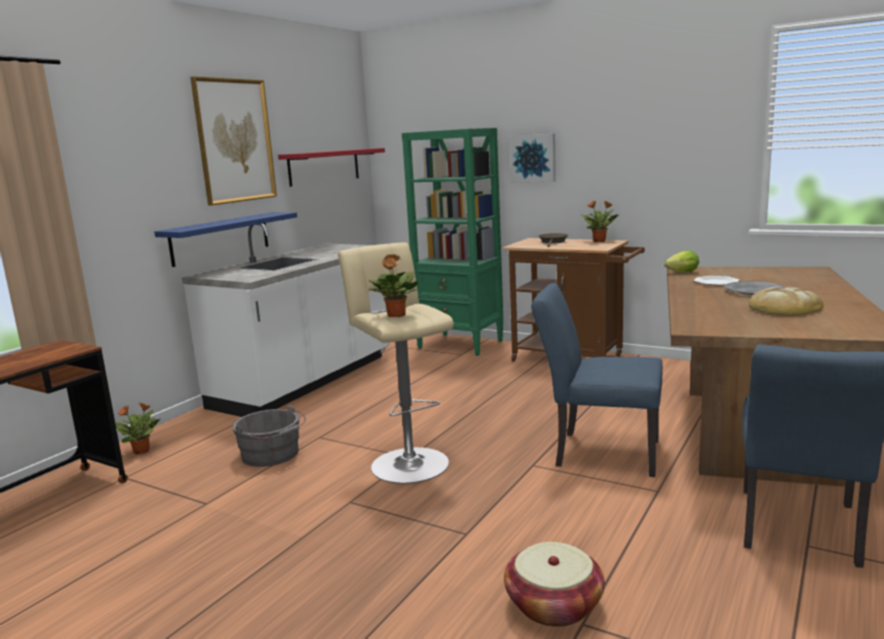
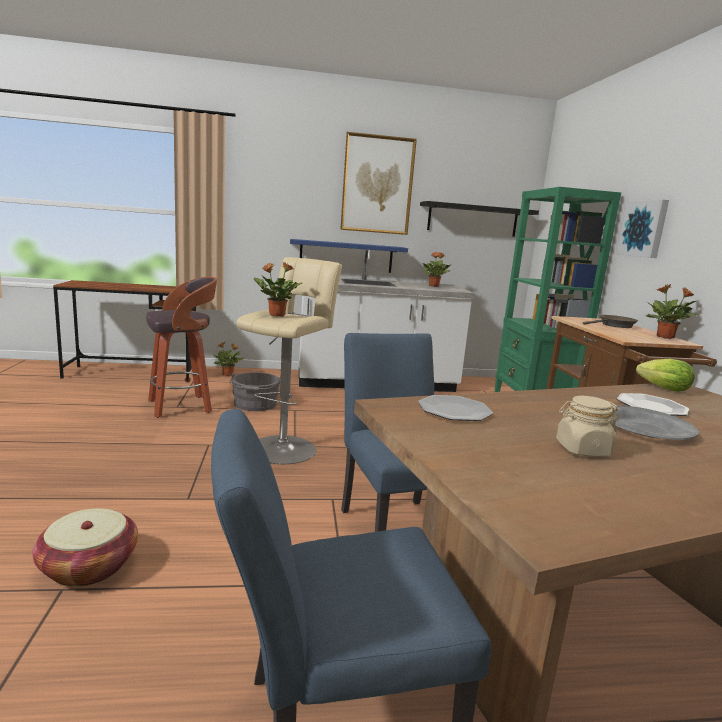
camera: 50 degrees right, 0 degrees up
red shelf [278,148,385,187] -> black shelf [420,201,539,237]
bread [749,287,824,316] -> beige jar [556,396,619,457]
none -> stool [146,277,217,418]
none -> plate [418,395,493,421]
none -> potted plant [422,252,452,287]

